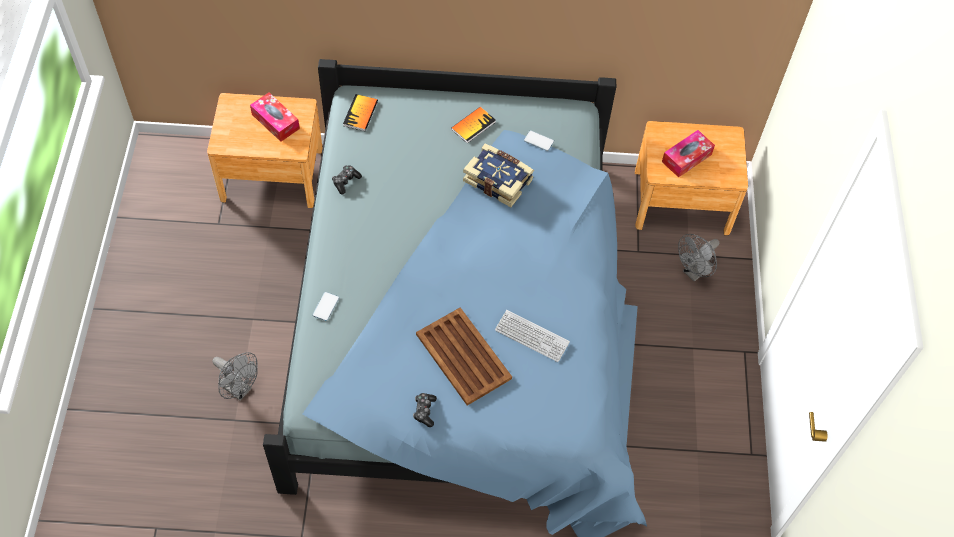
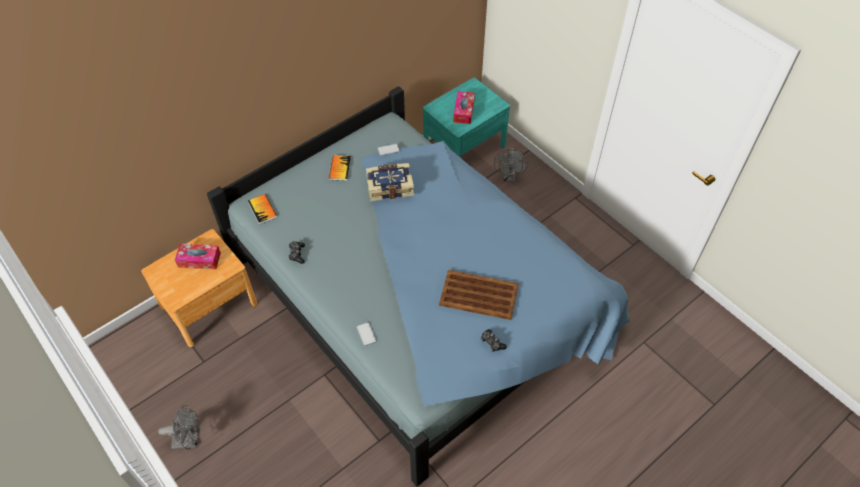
camera: 40 degrees left, 5 degrees down
grey fan [213,352,258,401] -> grey fan moved to [158,405,200,450]
keyboard [495,310,570,362] -> none
brown nightstand [635,121,748,235] -> turquoise nightstand [423,78,510,158]

